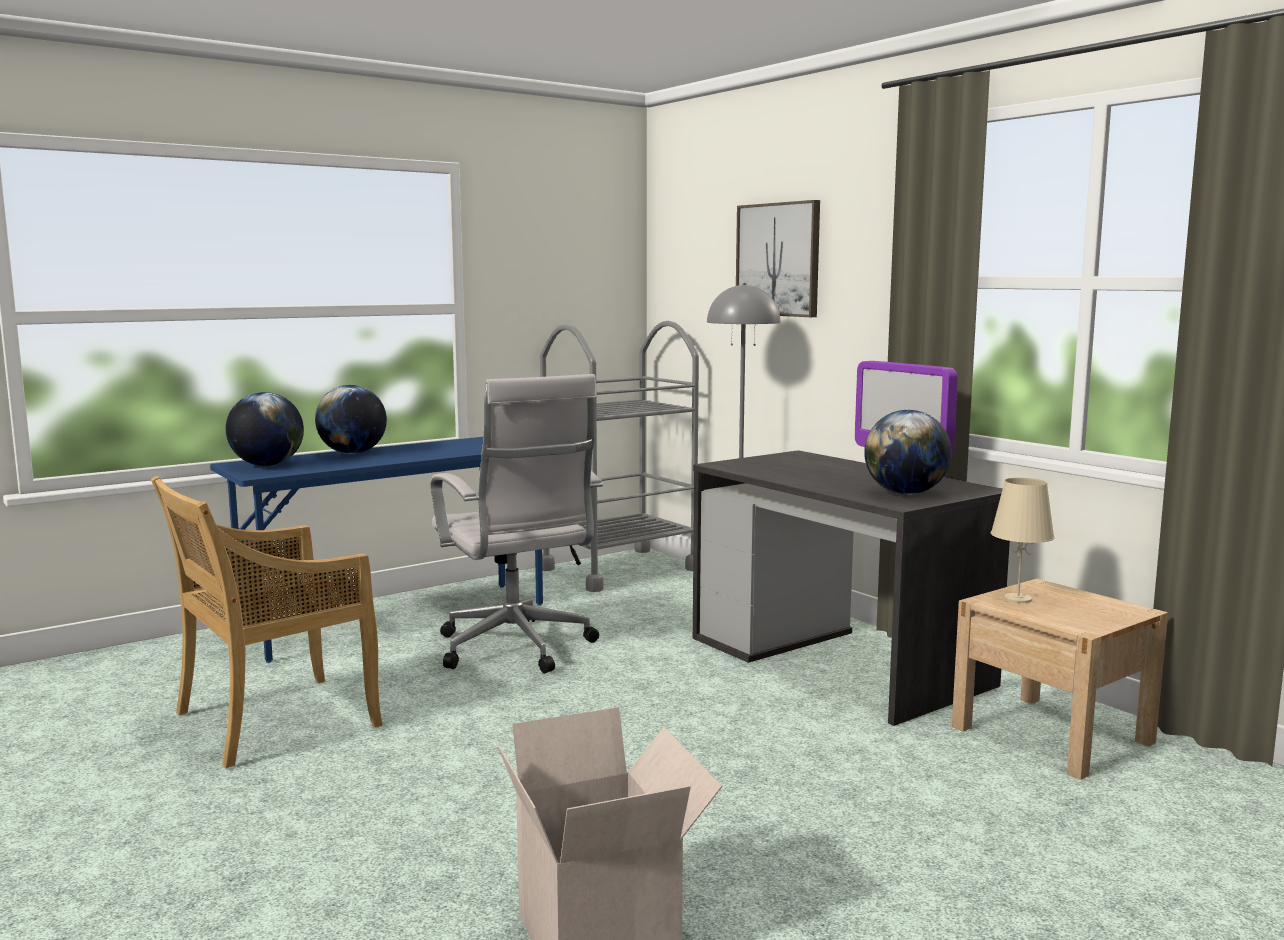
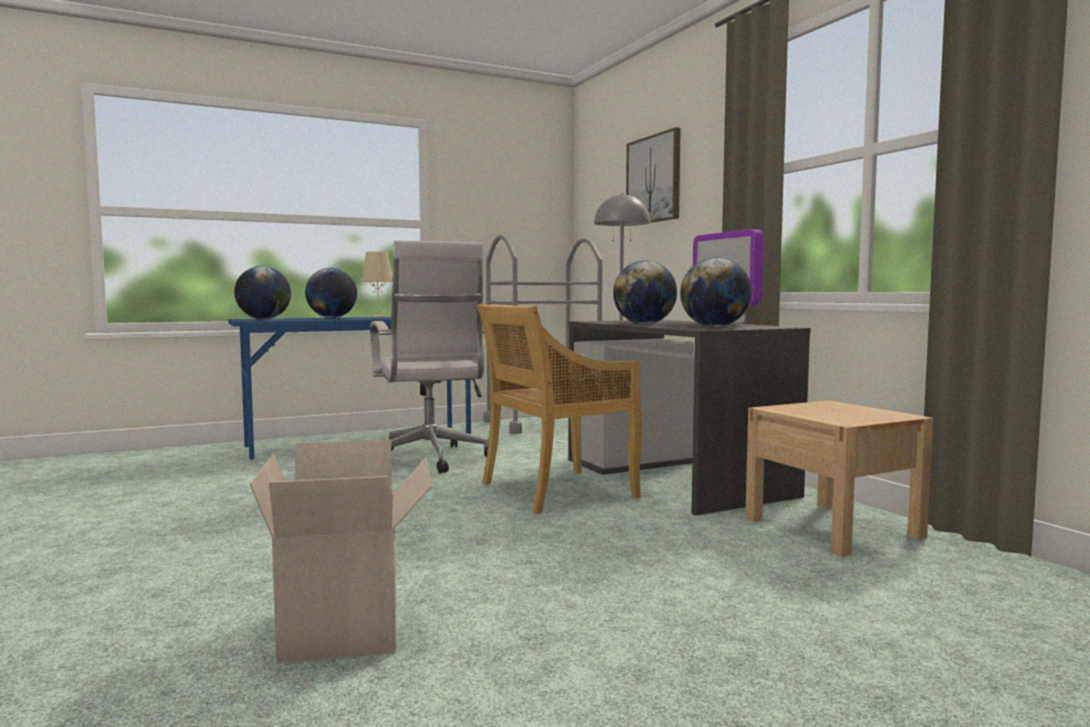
camera: 10 degrees right, 5 degrees down
beige chair [151,476,383,768] -> beige chair moved to [477,304,642,514]
beige table lamp [991,478,1055,603] -> beige table lamp moved to [361,252,393,317]
none -> globe [613,260,677,324]

